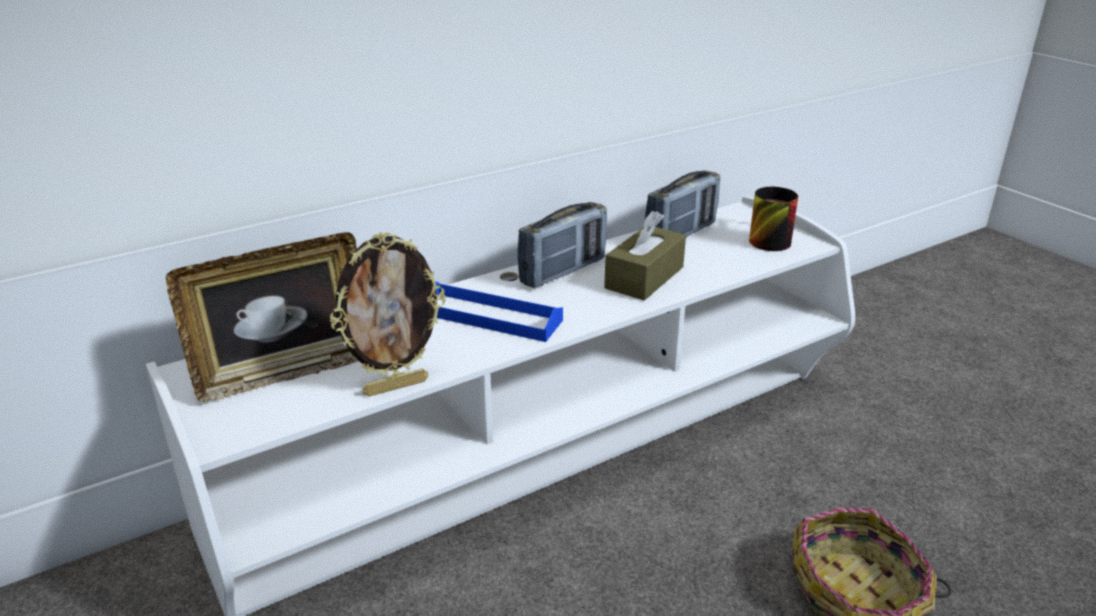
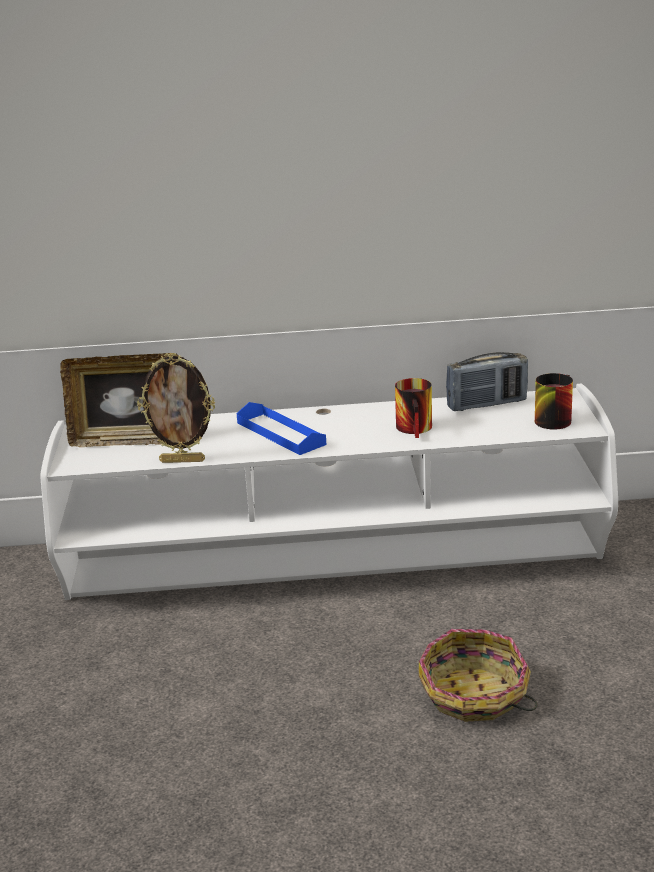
camera: 30 degrees right, 5 degrees down
radio [517,202,607,288] -> none
brown tissue box [604,211,686,300] -> mug [395,378,432,438]

